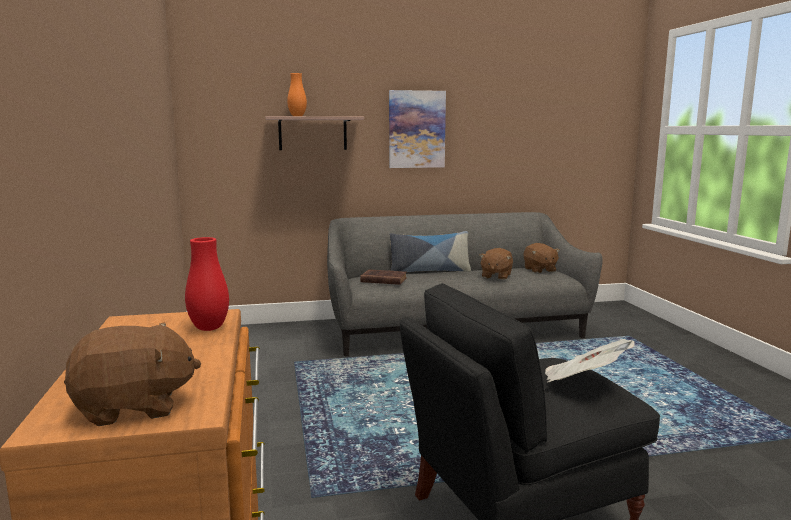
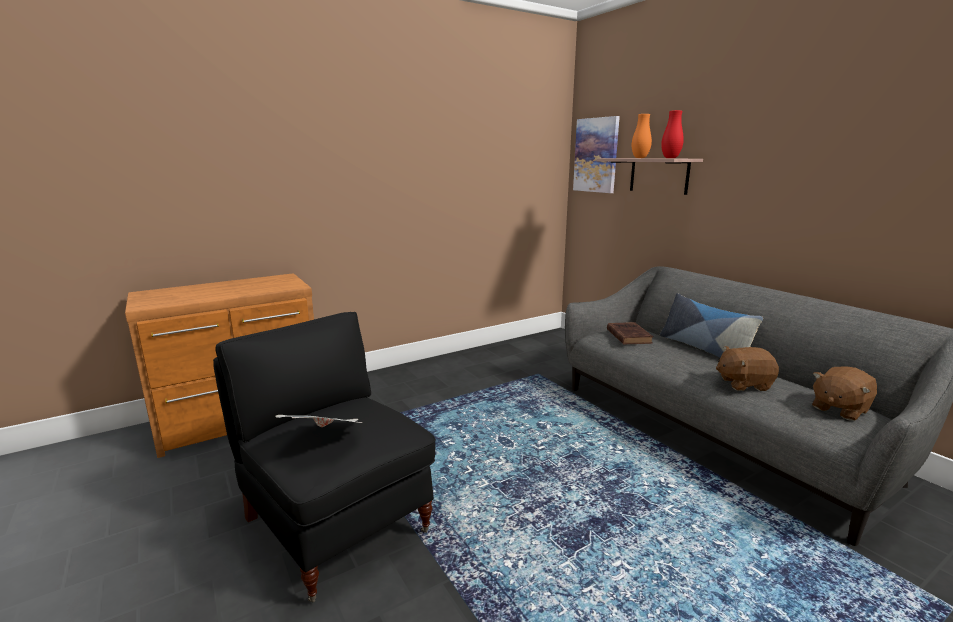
camera: 70 degrees right, 5 degrees up
brown plush toy [64,322,201,426] -> none
red vase [185,237,229,331] -> red vase moved to [661,110,684,158]
picture [389,90,446,168] -> picture moved to [573,116,620,193]

